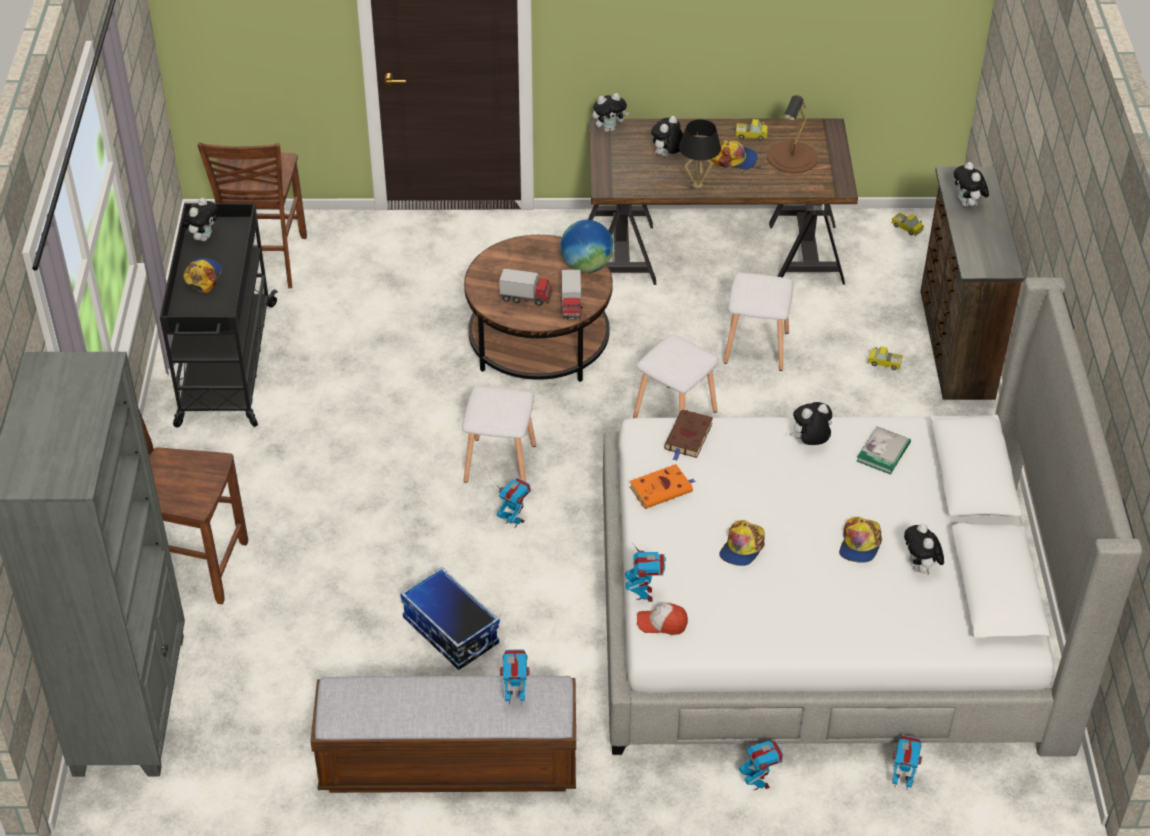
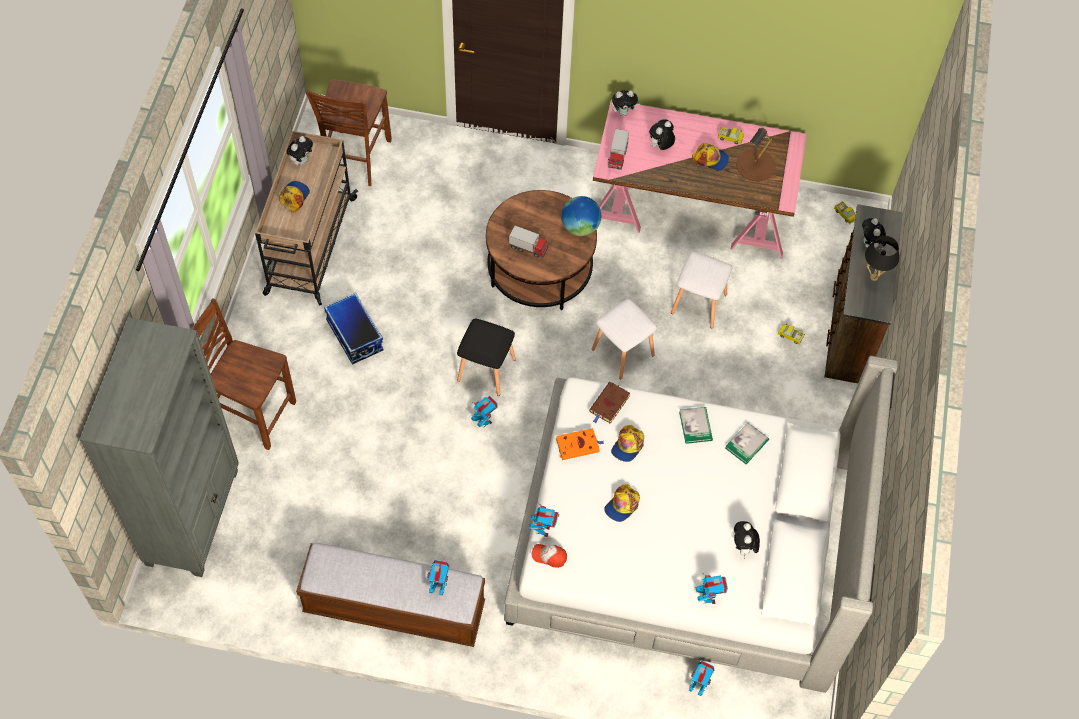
camera: 10 degrees right, 15 degrees up
black cart [160,203,278,428] -> beige cart [255,131,358,306]
storage box [400,567,500,670] -> storage box moved to [324,293,383,365]
white stool [462,386,536,483] -> black stool [457,319,516,396]
toy truck [561,269,583,319] -> toy truck moved to [608,129,629,170]
brown desk [588,118,858,285] -> pink desk [593,100,807,259]
black table lamp [679,119,721,188] -> black table lamp moved to [865,236,899,281]
toy robot [739,739,784,790] -> toy robot moved to [696,574,728,604]
plush toy [789,402,832,445] -> book [679,407,713,444]
cap [839,517,882,563] -> cap moved to [611,425,644,462]

